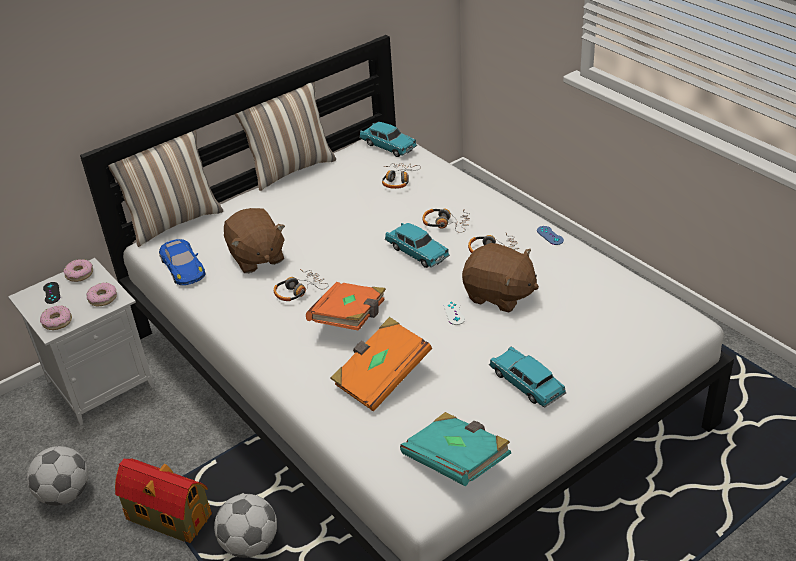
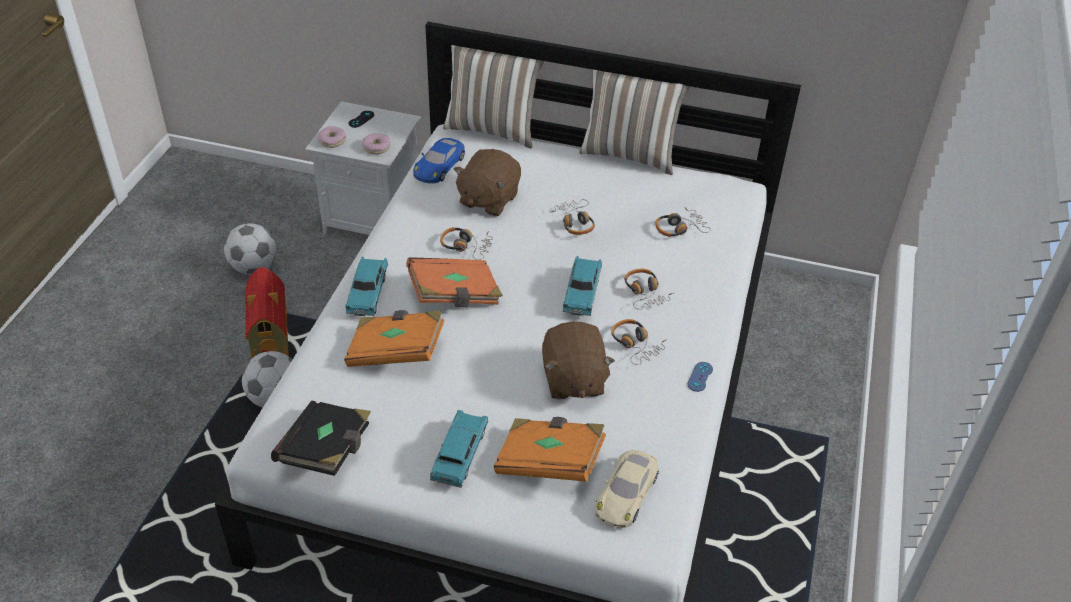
camera: 50 degrees right, 5 degrees up
donut [63,259,93,282] -> none
turquoise toy car [359,122,417,157] -> turquoise toy car moved to [345,256,388,316]
turquoise book [400,412,511,486] -> black book [271,401,371,476]
white game controller [444,300,465,325] -> none
none -> orange book [494,417,606,482]
none -> headphones [551,199,595,235]
none -> beige toy car [595,450,659,528]

